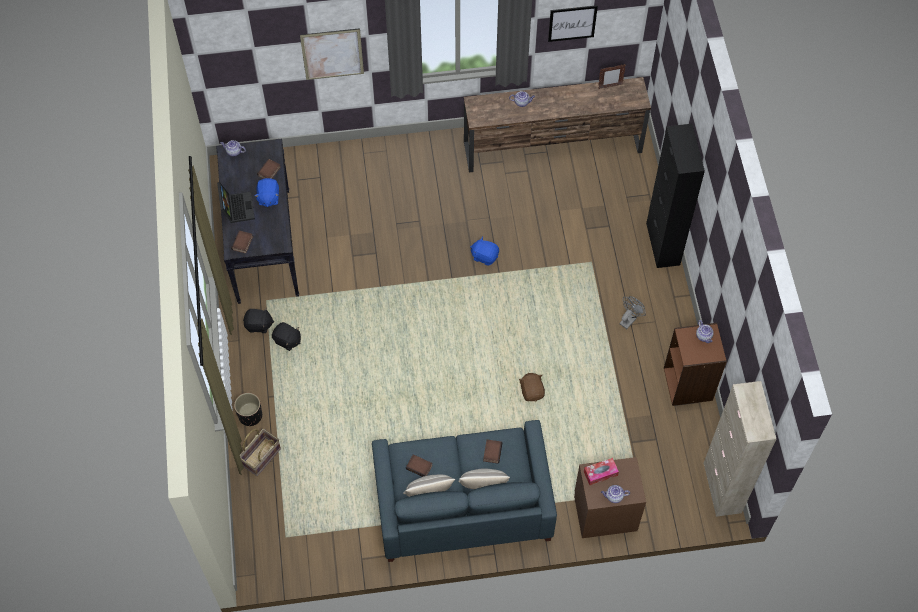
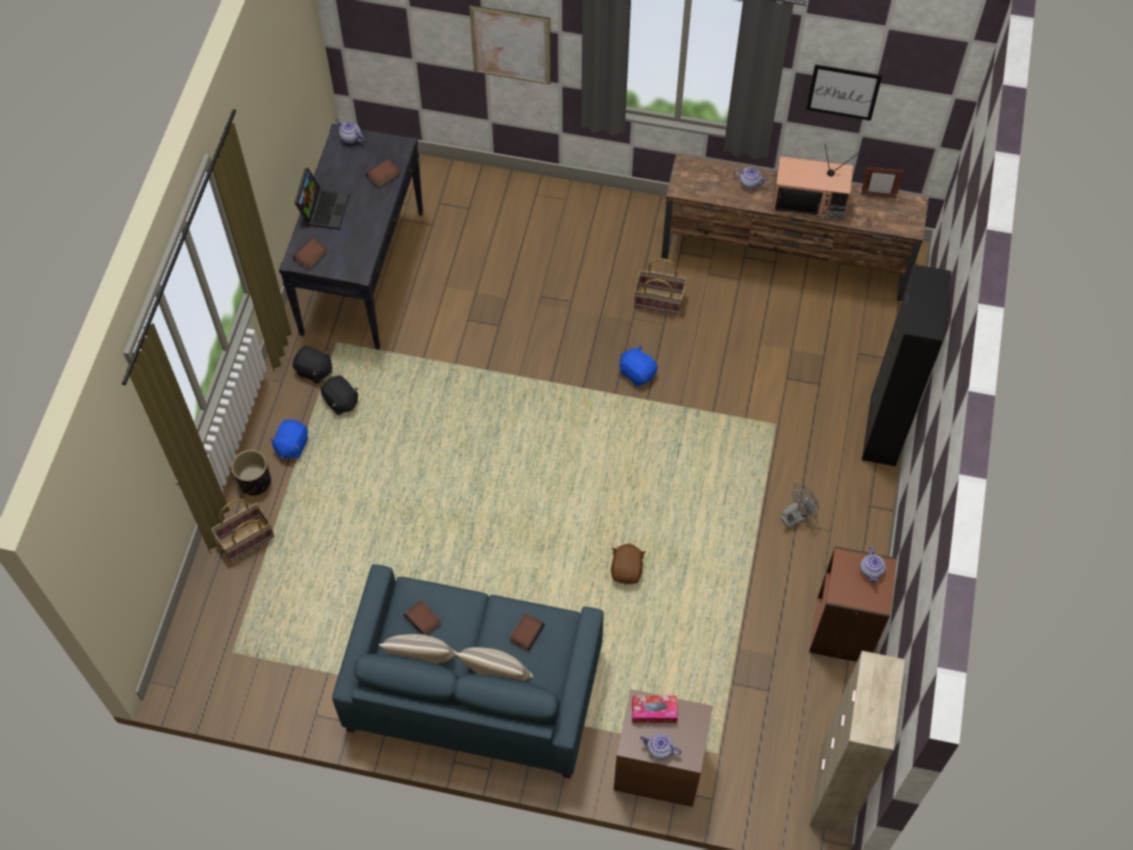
camera: 20 degrees right, 0 degrees up
blue plush toy [255,178,279,207] -> blue plush toy moved to [269,420,308,459]
none -> basket [634,258,687,315]
none -> television [772,144,860,220]

